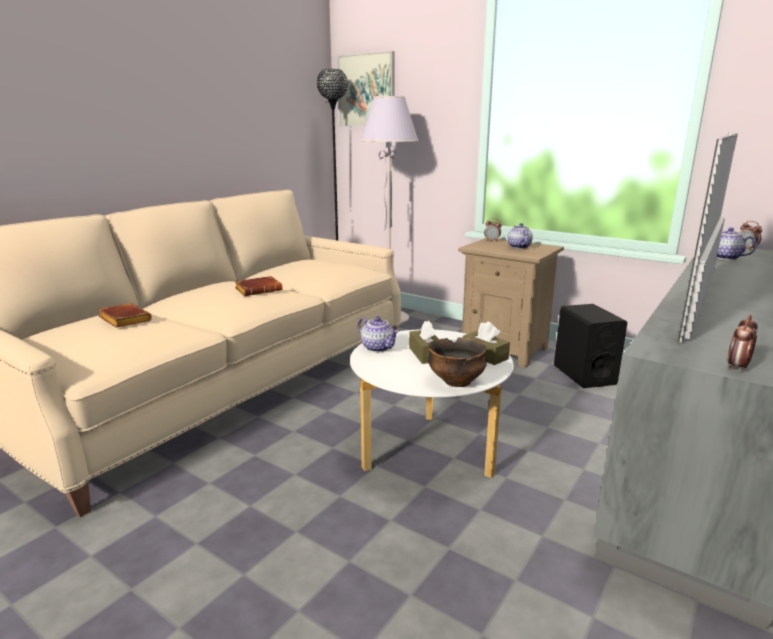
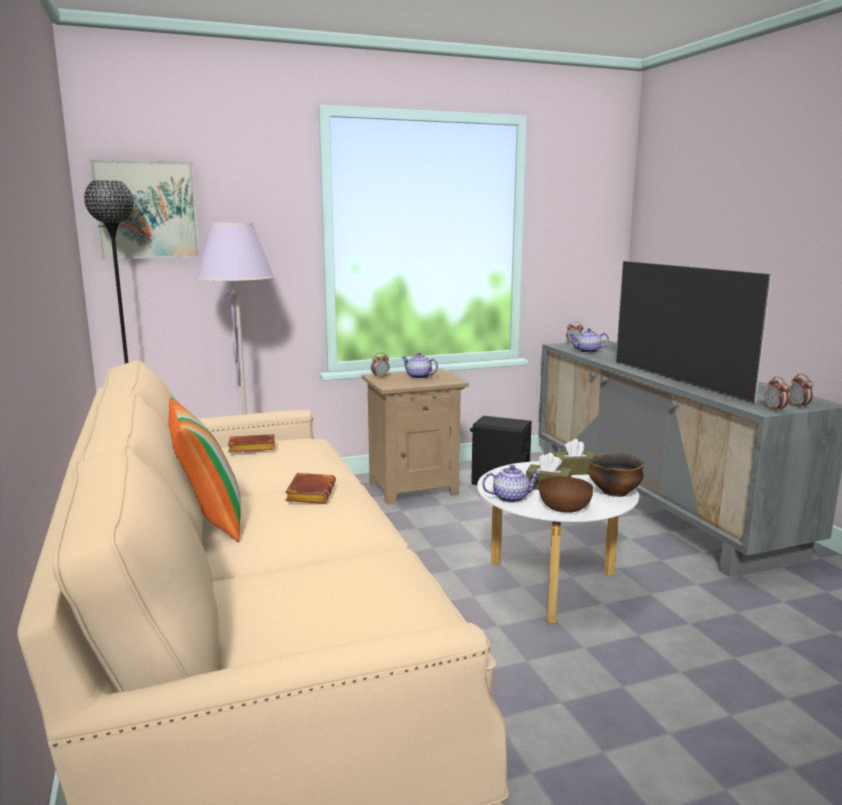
camera: 55 degrees left, 5 degrees down
brown book [98,303,152,328] -> brown book moved to [228,434,275,452]
none -> pillow [168,397,241,542]
none -> brown bowl [539,477,593,513]
none -> alarm clock [765,377,789,412]

